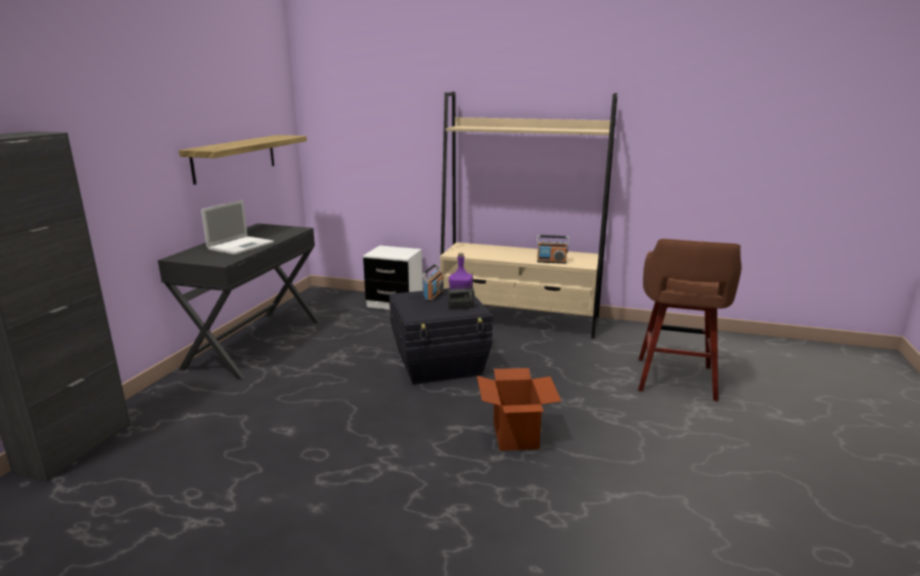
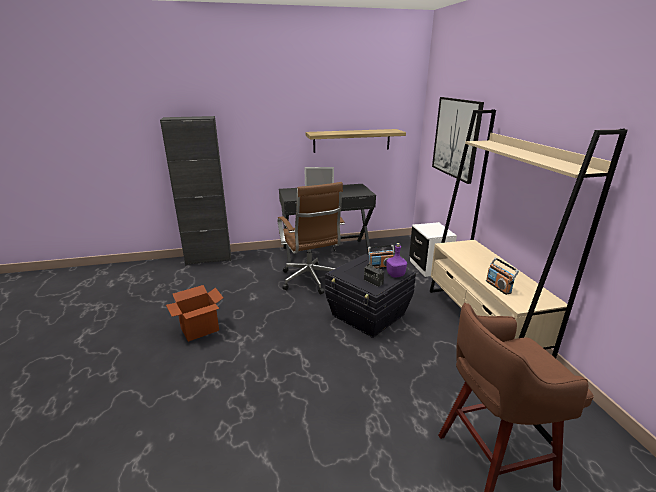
camera: 60 degrees right, 5 degrees up
cardboard box [477,368,562,451] -> cardboard box moved to [166,285,223,342]
none -> brown office chair [277,182,345,294]
none -> picture [432,97,484,184]

